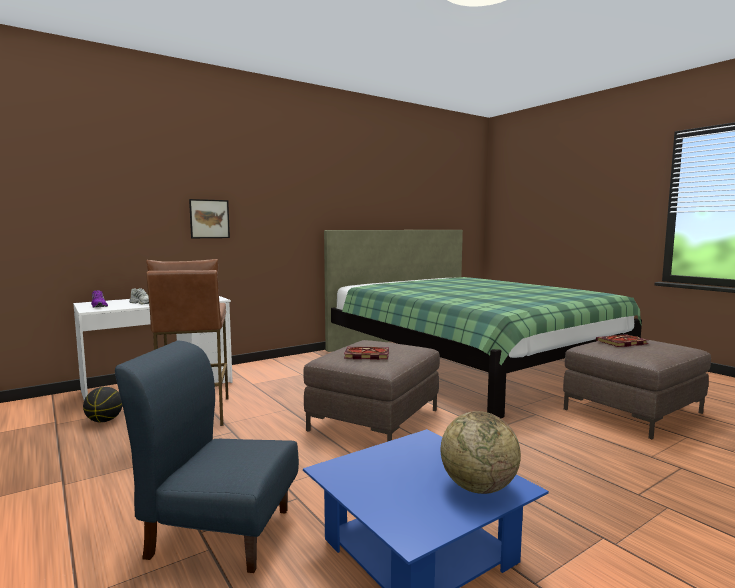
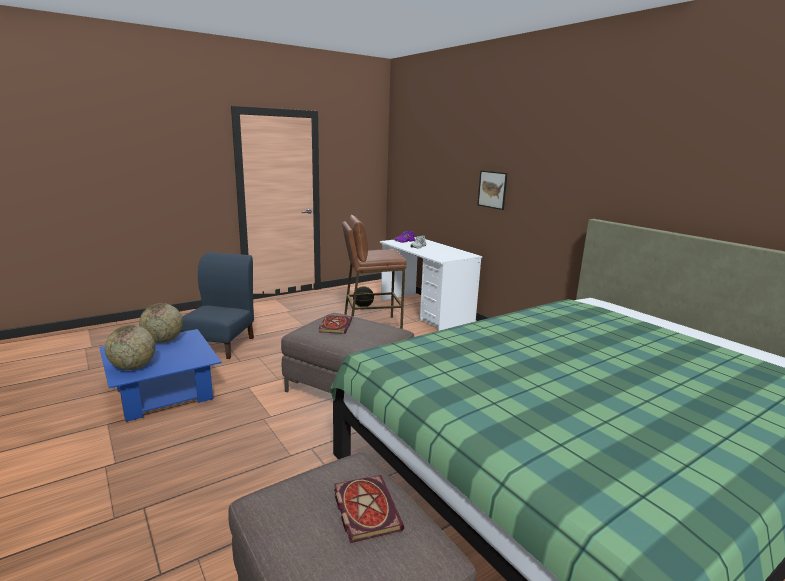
camera: 90 degrees right, 10 degrees up
none -> globe [139,303,183,343]

